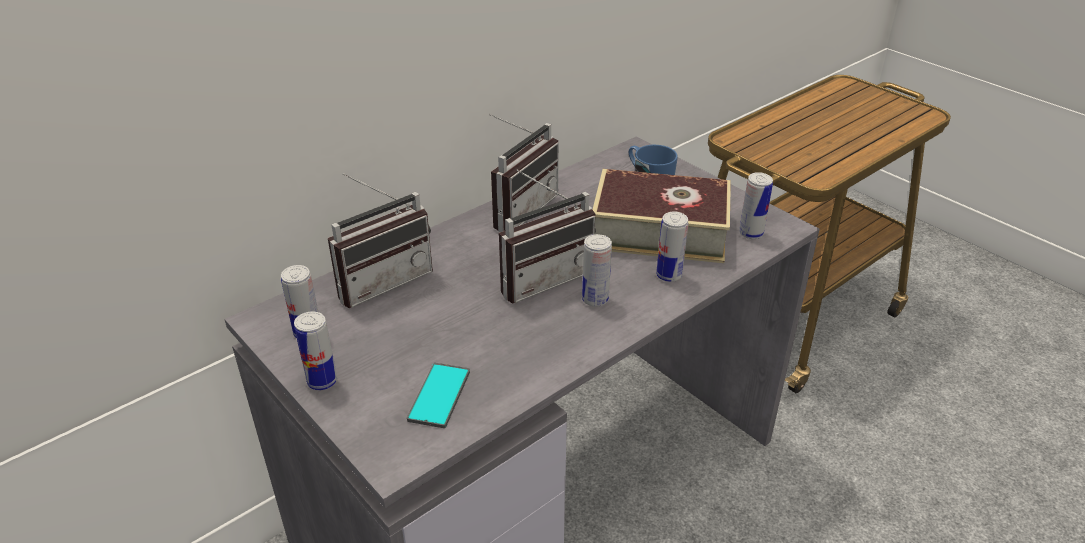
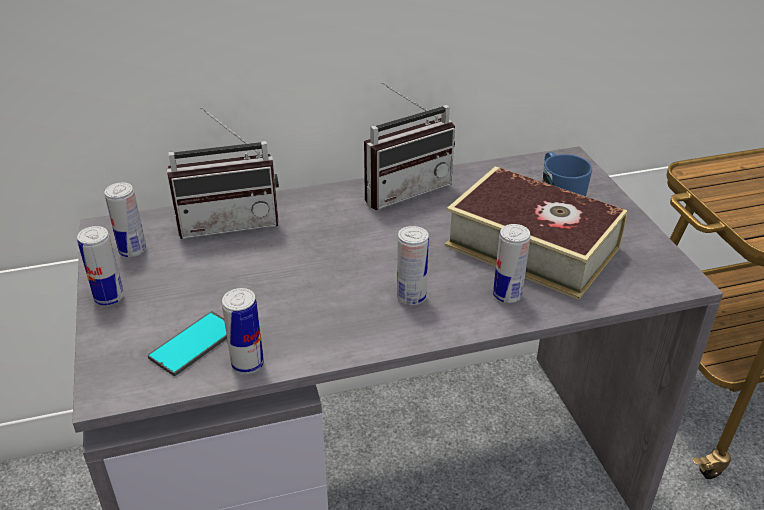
camera: 25 degrees right, 0 degrees up
radio [499,170,596,304] -> none
can [739,172,773,239] -> can moved to [222,288,264,374]

